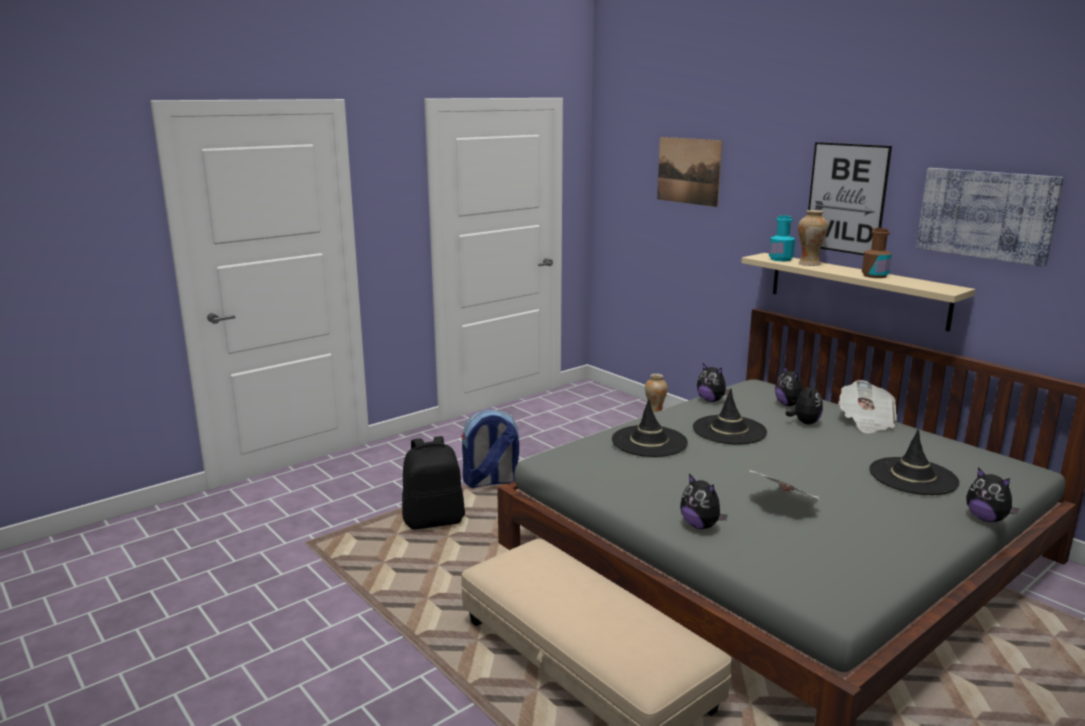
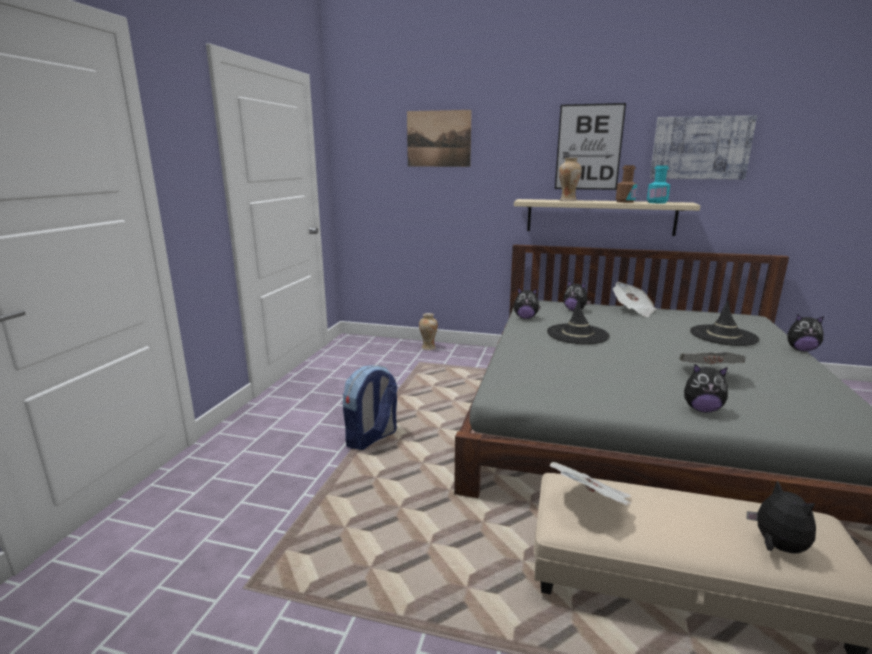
camera: 35 degrees left, 0 degrees up
black backpack [402,436,465,530] -> none
black hat [612,399,688,457] -> none
turquoise bottle [769,215,795,262] -> turquoise bottle moved to [647,165,670,203]
plush toy [785,382,823,425] -> plush toy moved to [746,480,816,554]
none -> newspaper [550,462,632,506]

